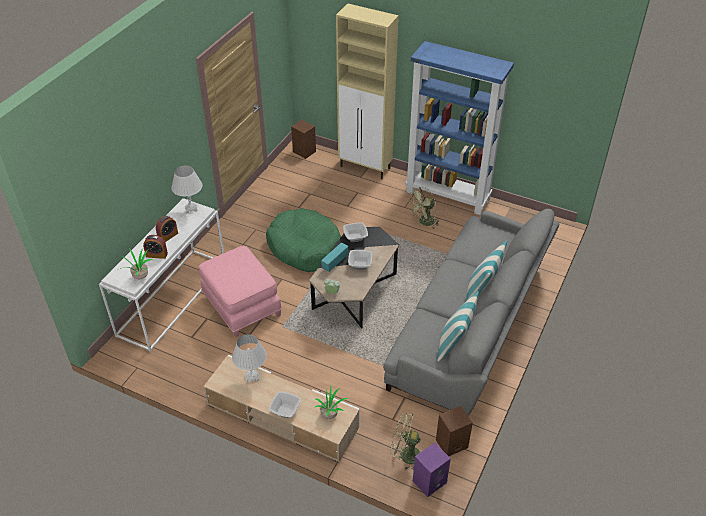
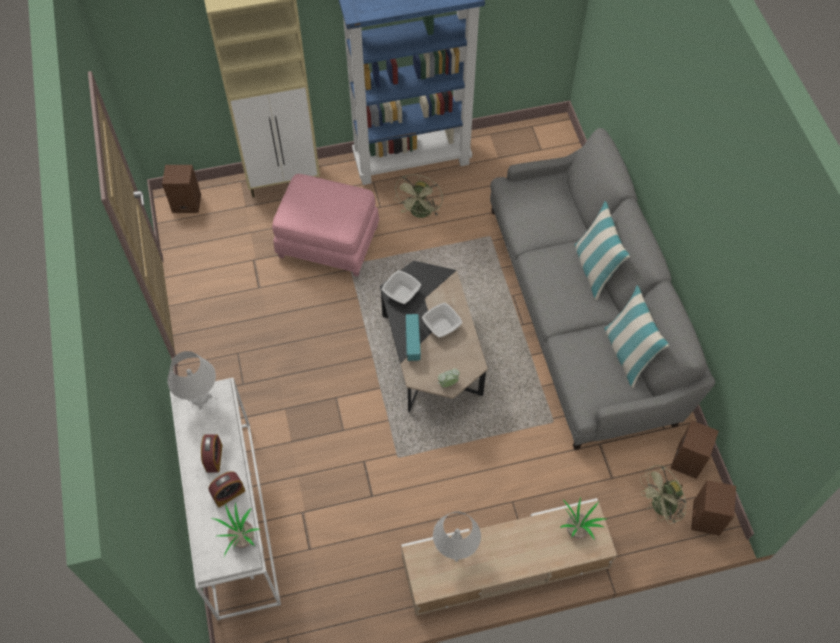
camera: 40 degrees left, 15 degrees up
pink ottoman [199,246,281,337] -> pink ottoman moved to [272,174,379,277]
green dog bed [266,208,341,272] -> none
bowl [269,391,301,418] -> none
purple speaker [413,443,451,497] -> brown speaker [691,480,736,536]

